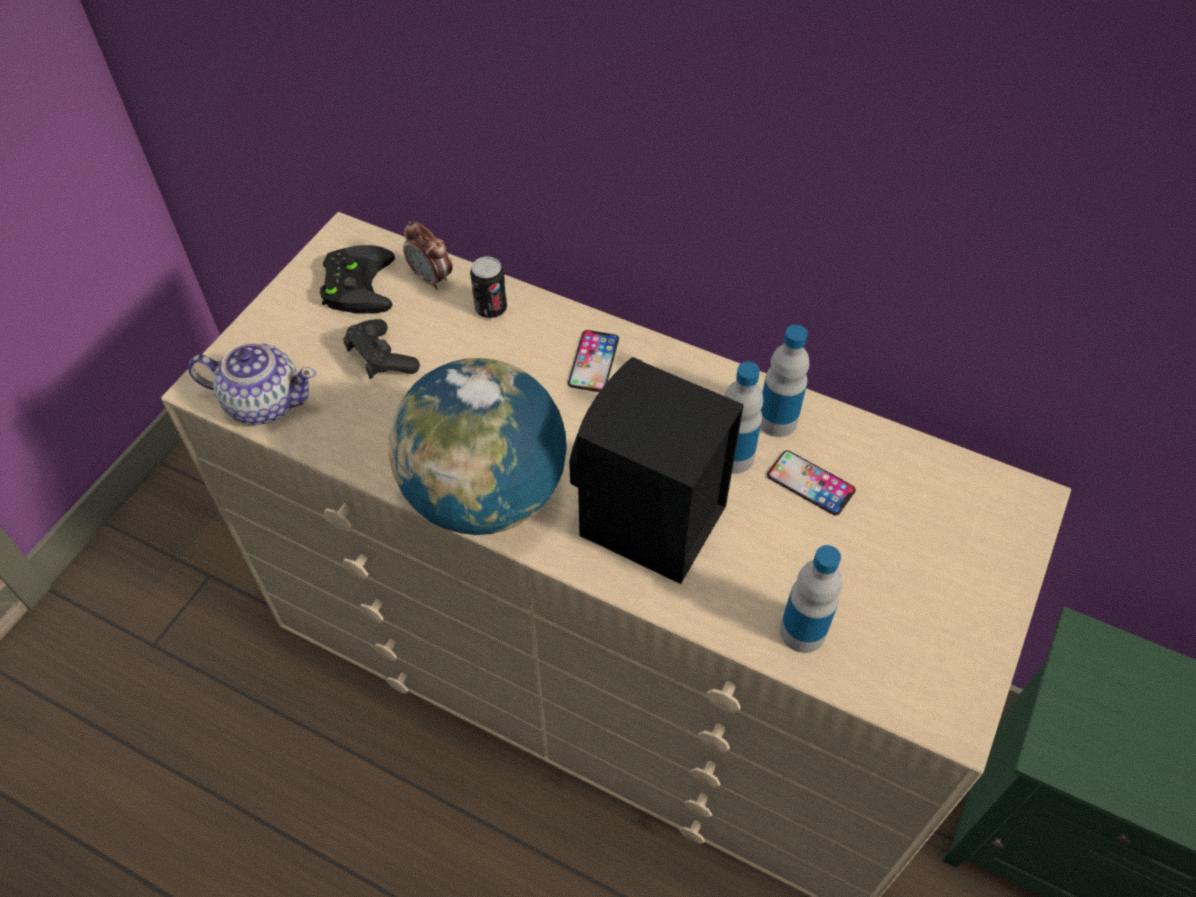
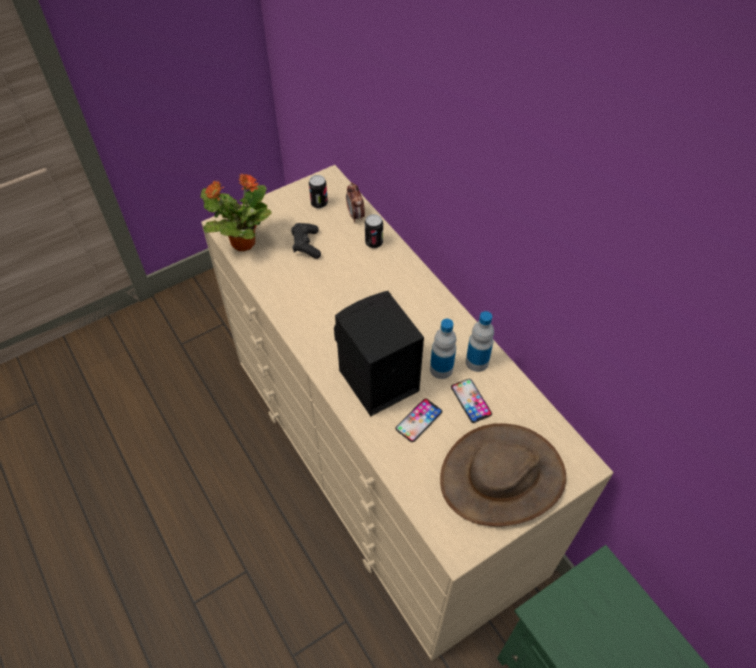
camera: 30 degrees right, 0 degrees up
teapot [188,343,316,425] -> potted plant [200,174,272,251]
black game controller [320,245,395,313] -> can [309,175,328,209]
globe [388,358,567,535] -> none
phone [568,330,619,392] -> phone moved to [395,398,442,442]
bottle [780,545,842,653] -> none
none -> brown hat [440,423,566,526]

